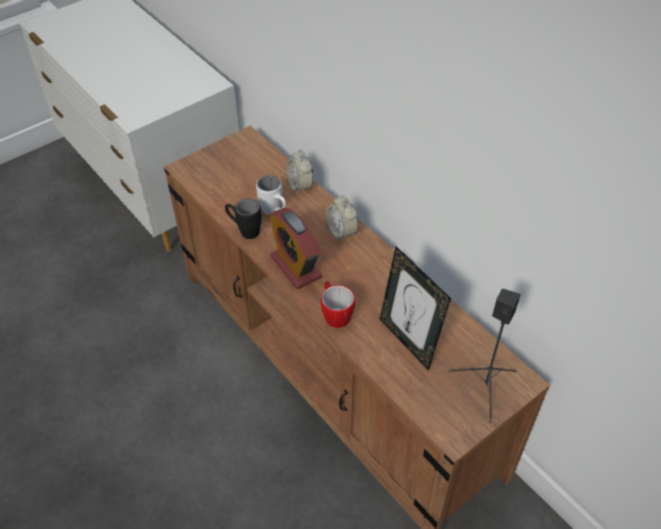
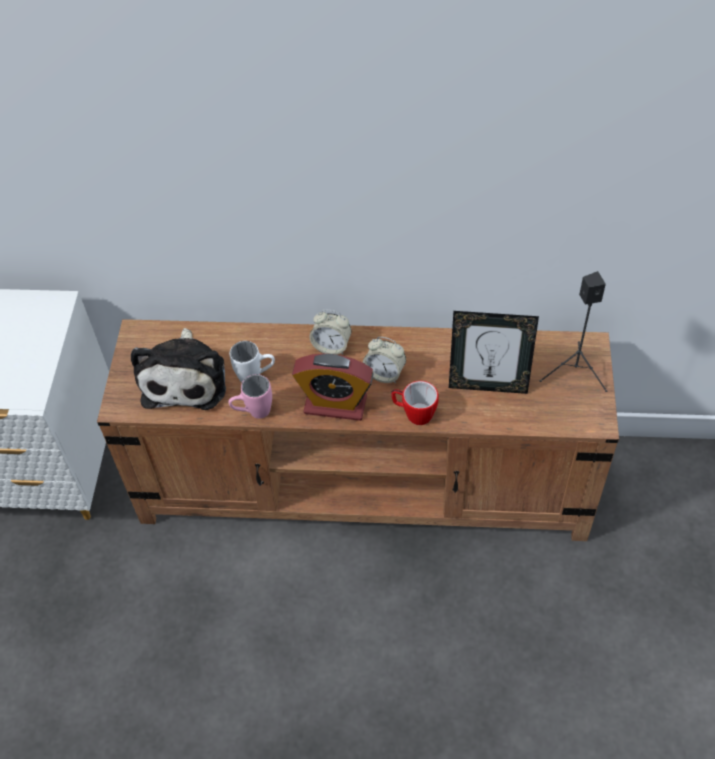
camera: 45 degrees left, 5 degrees up
black mug [225,198,262,239] -> pink mug [228,374,272,419]
alarm clock [286,149,313,194] -> alarm clock moved to [363,337,406,383]
none -> plush toy [131,328,226,410]

